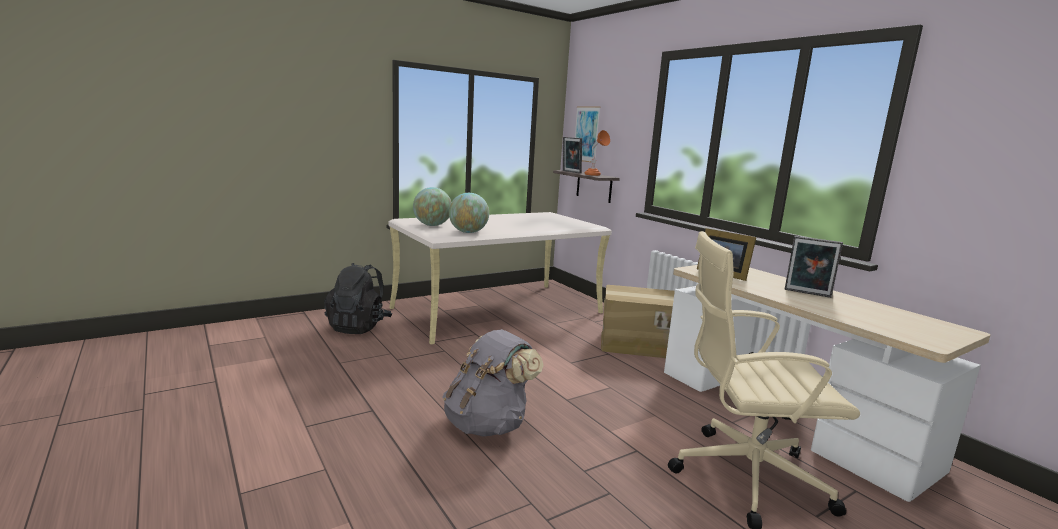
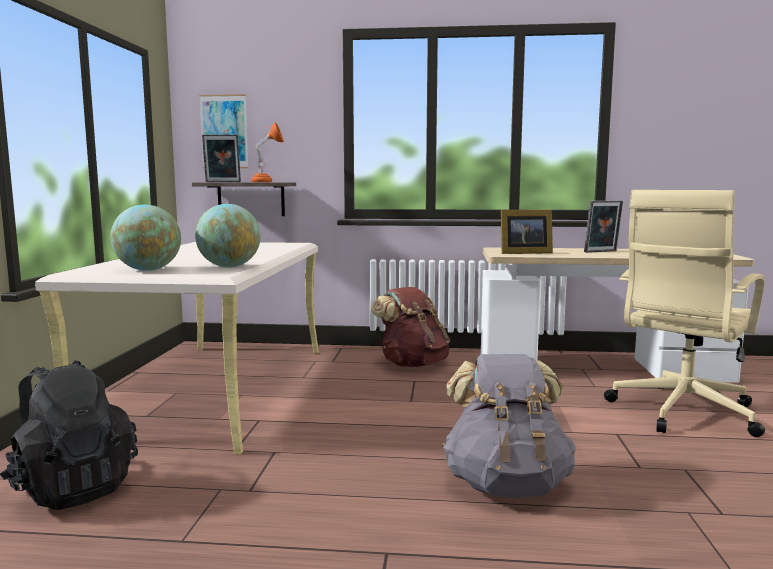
camera: 50 degrees left, 5 degrees down
cardboard box [601,285,675,358] -> brown backpack [371,287,450,367]

